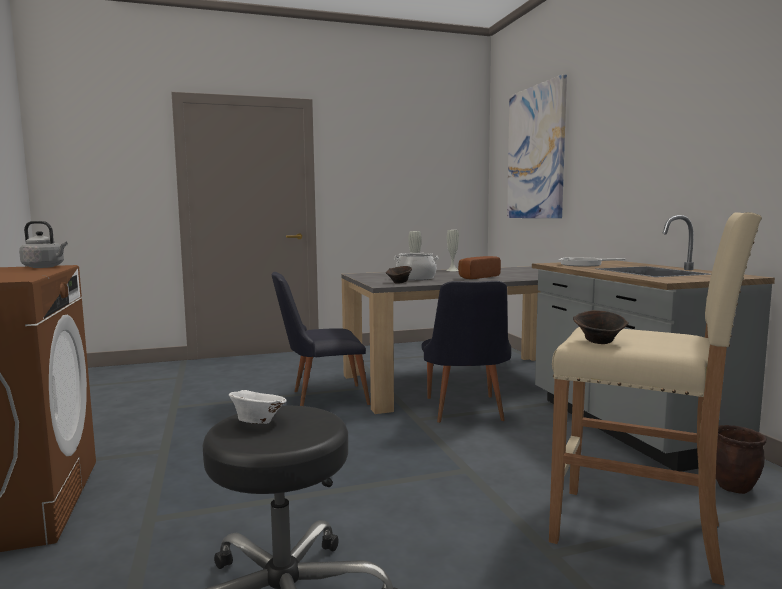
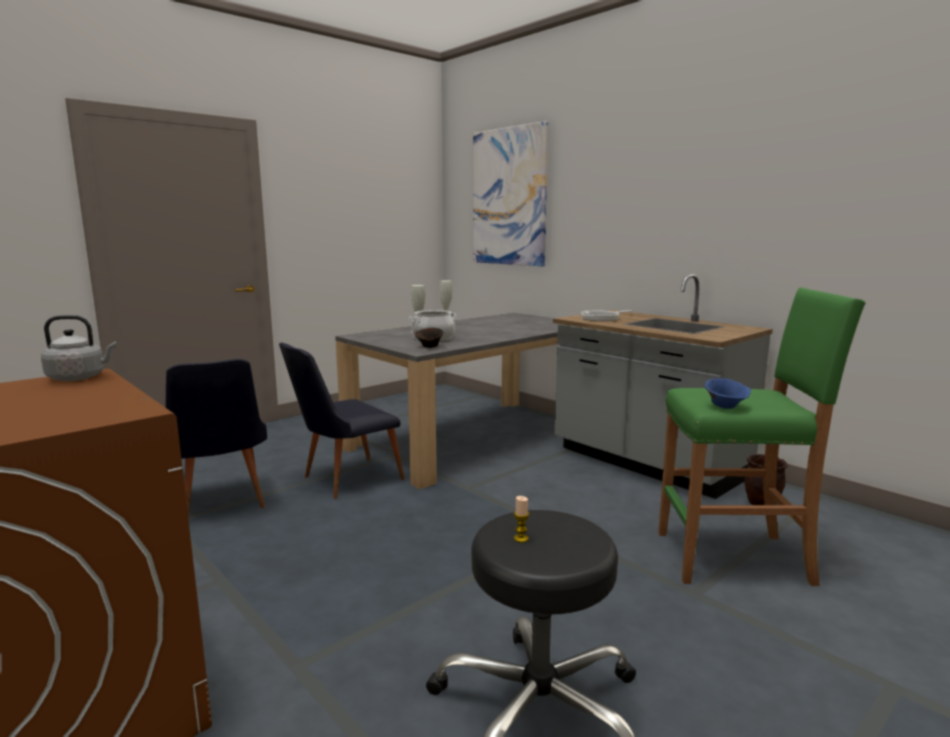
camera: 25 degrees left, 5 degrees up
white bowl [229,390,287,424] -> candle [514,496,529,543]
black chair [421,281,511,423] -> black chair moved to [166,359,267,518]
bread [458,256,501,279] -> none
beige stool [549,212,762,586] -> green stool [658,287,866,586]
brown bowl [573,310,629,344] -> blue bowl [705,378,751,409]

